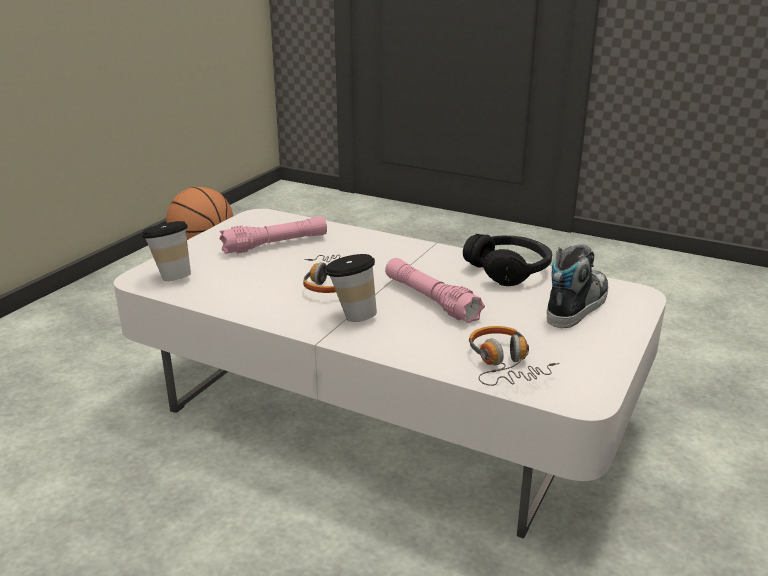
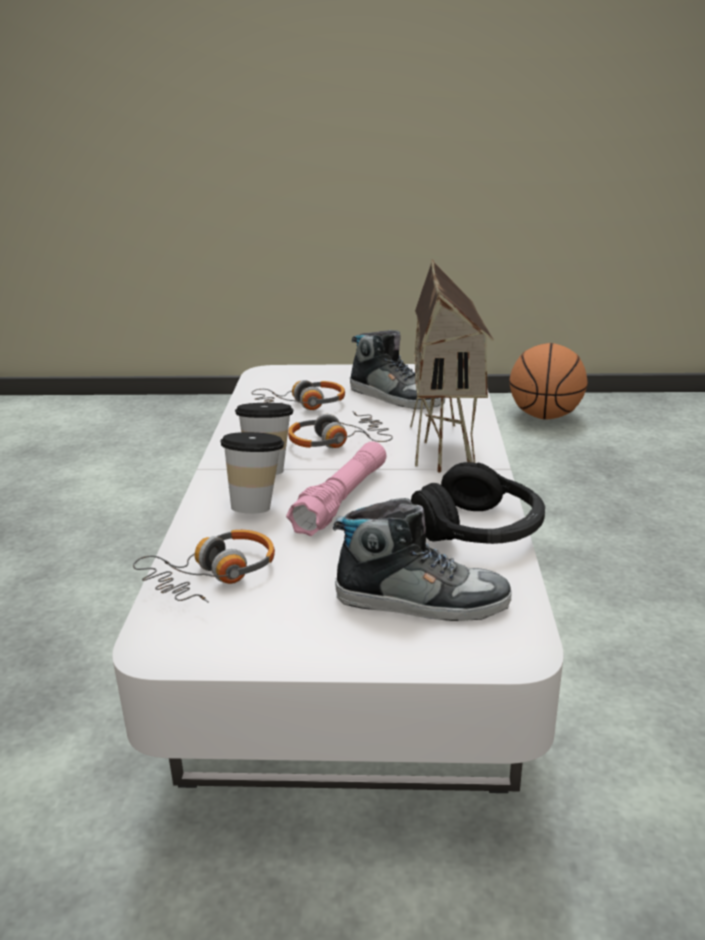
camera: 65 degrees right, 0 degrees up
cup [141,221,191,281] -> cup moved to [220,432,284,514]
pink flashlight [219,216,327,254] -> shoe [350,330,445,409]
none -> headphones [252,380,345,410]
none -> toy house [410,259,494,473]

